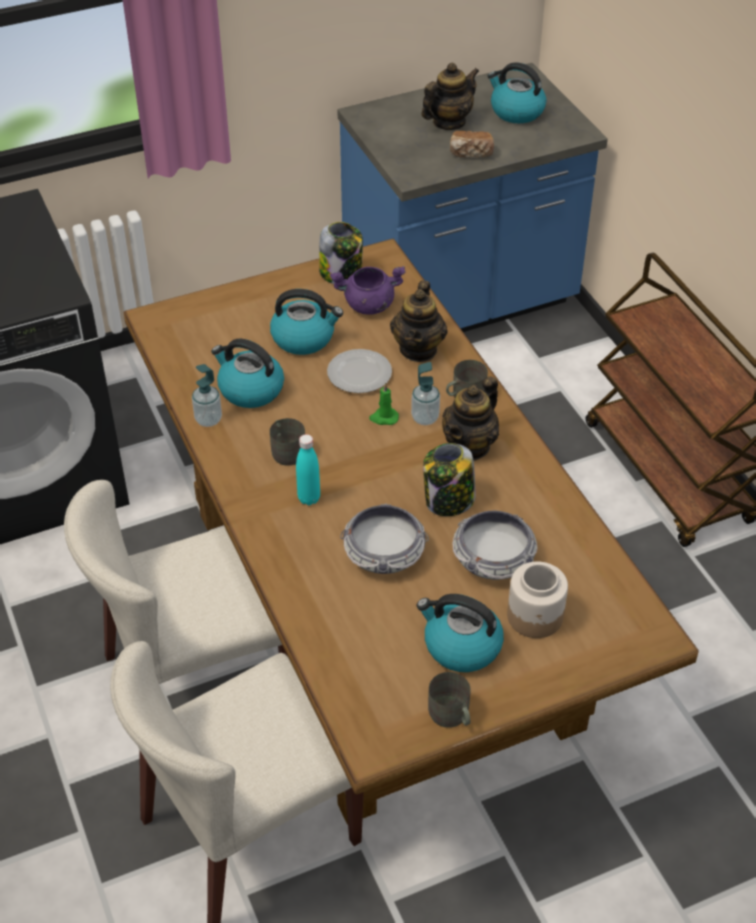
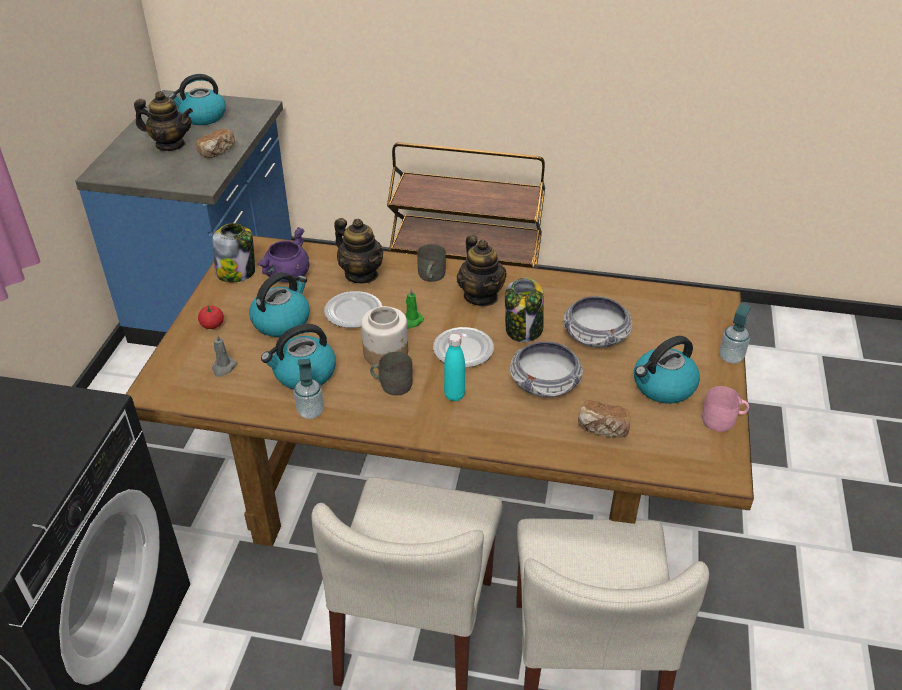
camera: 55 degrees left, 5 degrees down
soap dispenser [411,362,440,425] -> soap dispenser moved to [719,303,751,363]
teapot [421,63,479,130] -> teapot turned 105 degrees clockwise [134,91,193,151]
grey mug [428,672,471,728] -> pink mug [702,386,749,432]
jar [507,561,568,638] -> jar moved to [361,306,408,365]
none -> tomato [198,306,224,329]
none -> grey candle [212,334,237,377]
none -> plate [433,327,494,368]
none -> bread [578,400,631,438]

